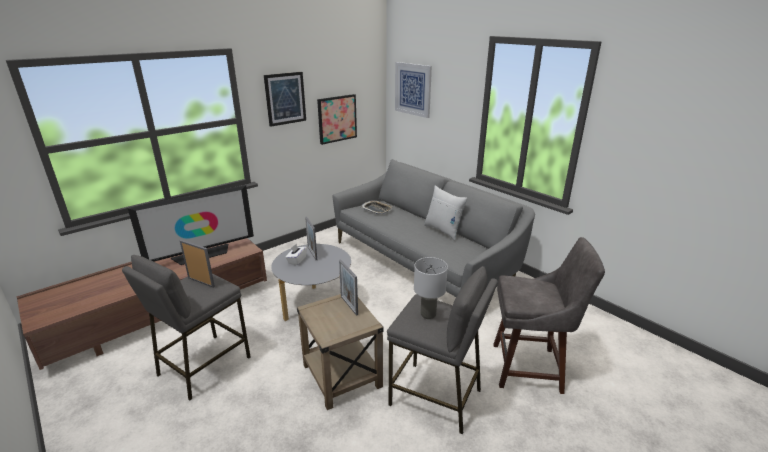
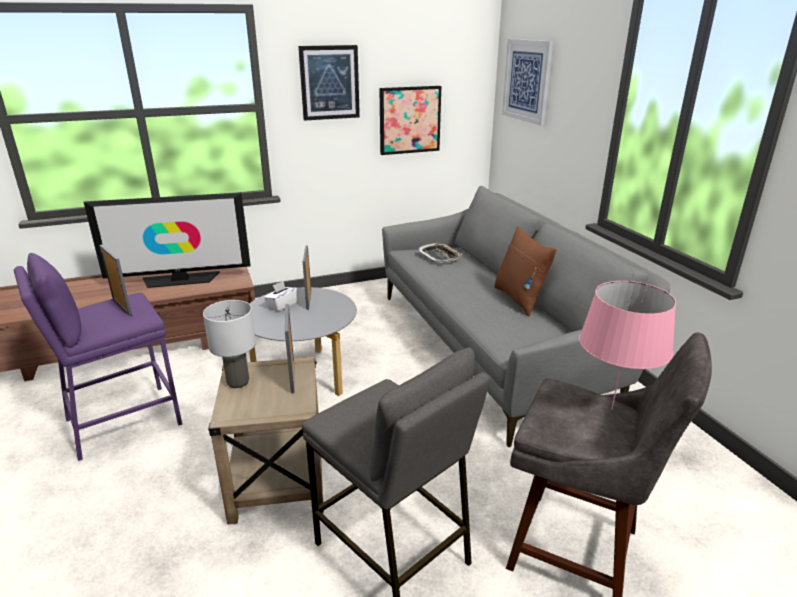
camera: 20 degrees right, 0 degrees up
grey stool [122,255,251,400] -> purple stool [14,253,182,461]
white table lamp [414,257,448,319] -> white table lamp moved to [203,300,256,388]
grey pillow [424,186,467,241] -> brown pillow [494,226,556,316]
none -> pink table lamp [579,281,676,410]

